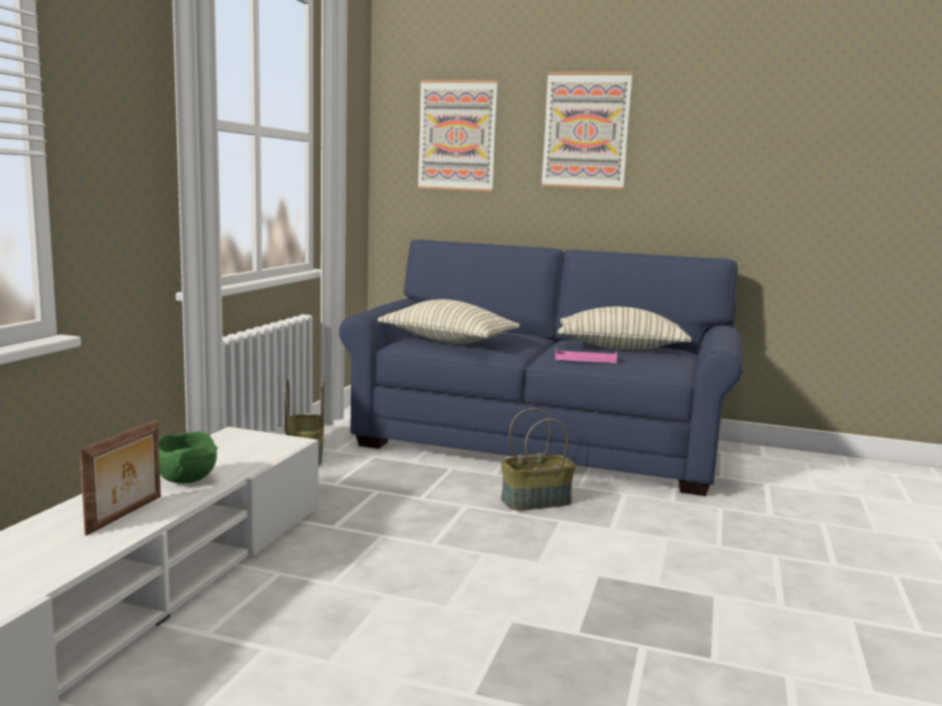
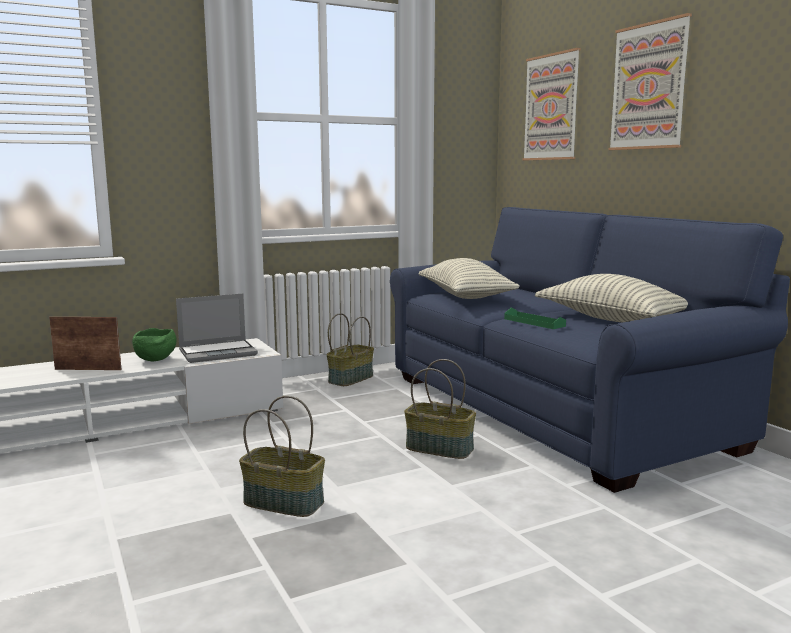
camera: 45 degrees right, 0 degrees up
picture frame [80,420,161,536] -> picture frame turned 150 degrees counterclockwise [49,317,122,370]
pink tray [555,347,617,363] -> green tray [504,308,566,329]
none -> laptop [176,293,258,363]
none -> basket [239,396,325,517]

